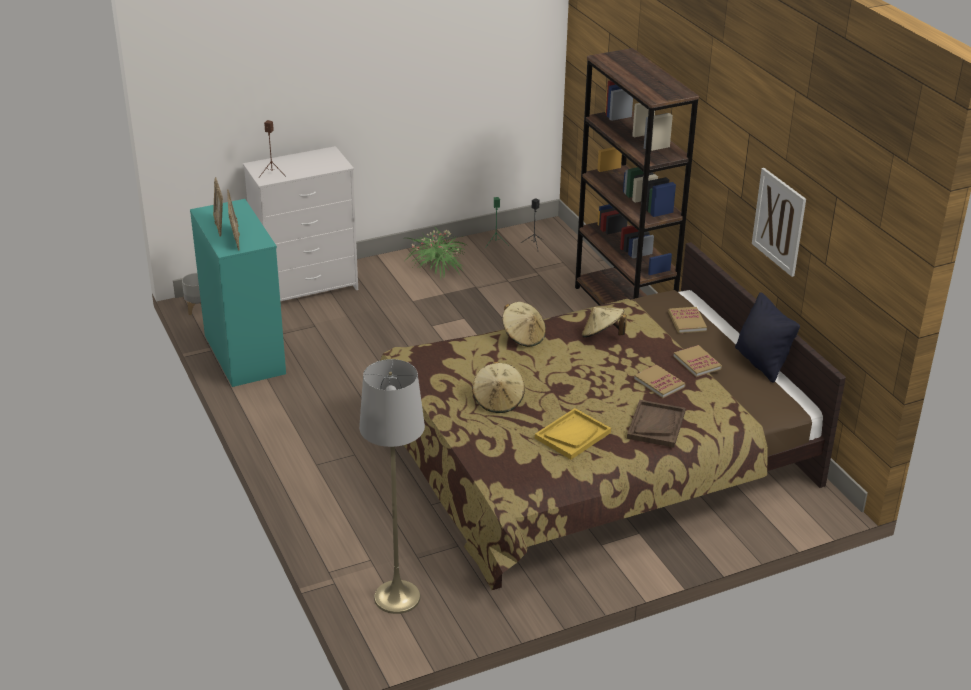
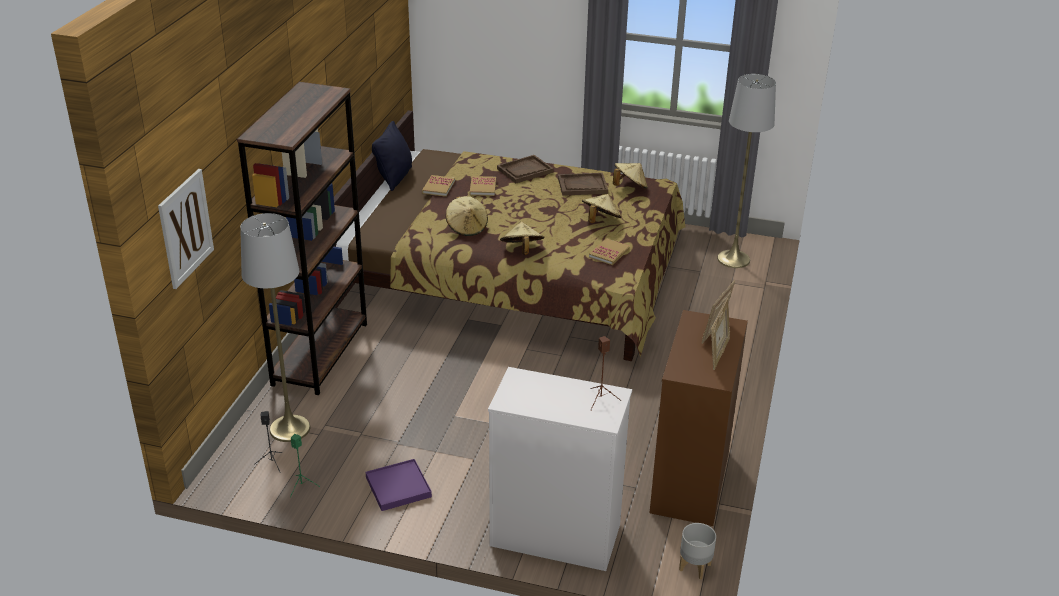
camera: 140 degrees left, 0 degrees up
turquoise dresser [190,199,286,387] -> brown dresser [650,310,748,526]
potted plant [407,227,467,278] -> purple tray [366,459,432,511]
yellow tray [535,408,611,460] -> brown tray [558,173,608,196]
book [668,307,707,333] -> book moved to [589,238,630,265]
picture [752,168,806,277] -> picture moved to [158,169,214,289]
none -> grey floor lamp [240,213,310,442]
none -> beige hat [613,163,648,189]

